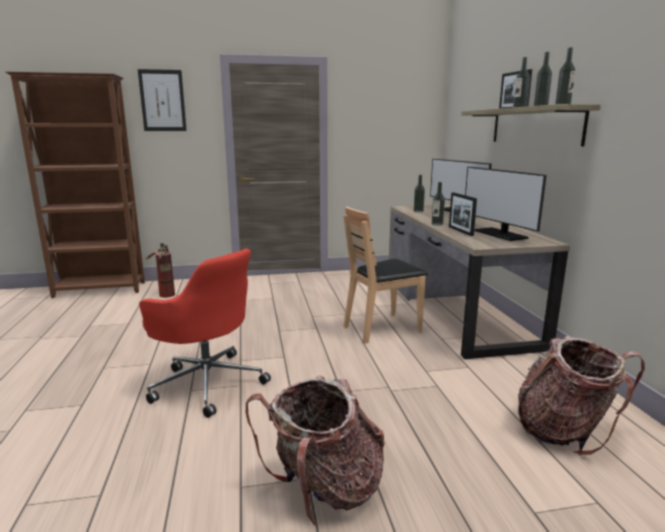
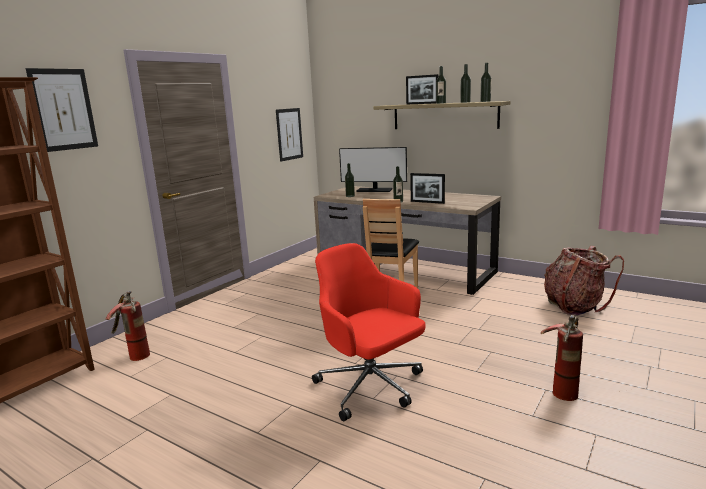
camera: 45 degrees left, 0 degrees up
red office chair [139,249,271,418] -> red office chair turned 120 degrees counterclockwise [312,243,426,422]
backpack [246,375,385,527] -> fire extinguisher [540,315,583,401]
monitor [465,167,547,241] -> none
none -> picture [276,108,303,162]

